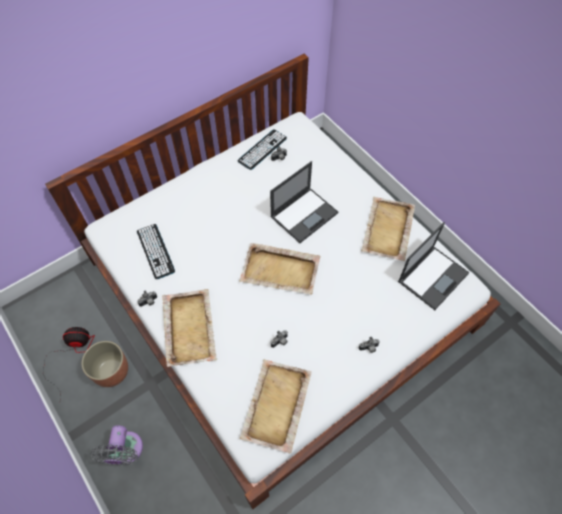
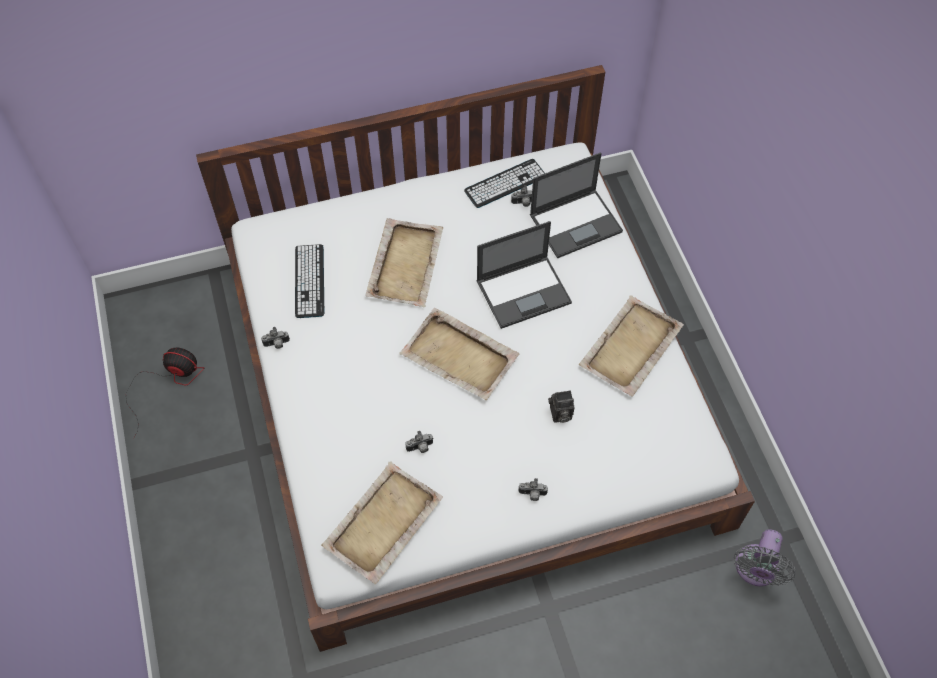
camera: 20 degrees right, 0 degrees up
planter [82,341,128,387] -> none
grey fan [91,426,143,465] -> grey fan moved to [734,529,795,586]
beige tray [162,289,217,367] -> beige tray moved to [365,218,443,307]
laptop [398,222,469,310] -> laptop moved to [530,152,623,258]
none -> camera [548,390,575,423]

